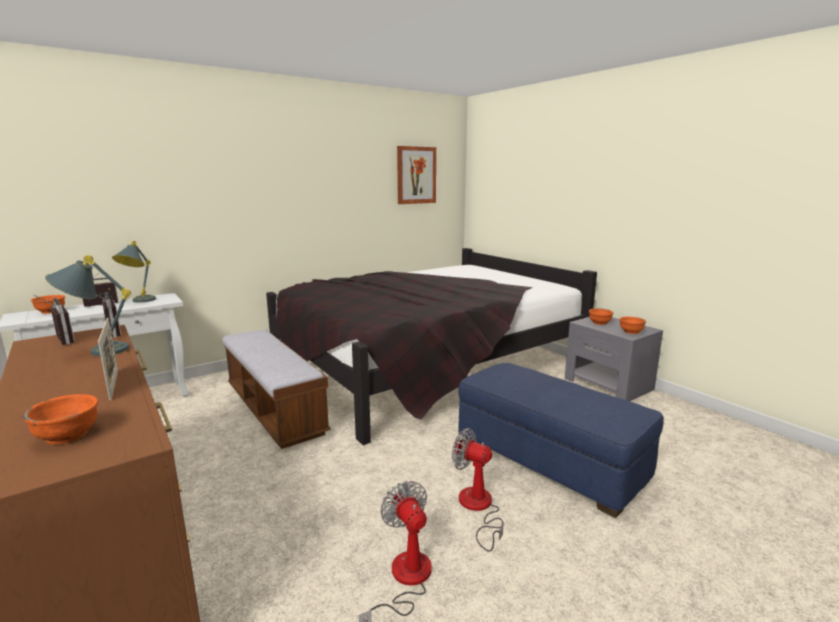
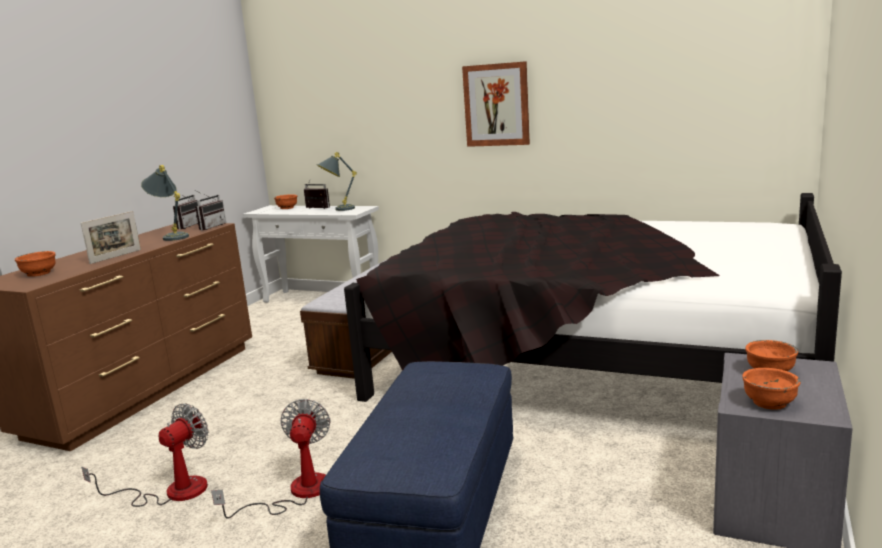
camera: 60 degrees right, 0 degrees up
picture [397,146,436,204] -> picture moved to [462,61,530,147]

